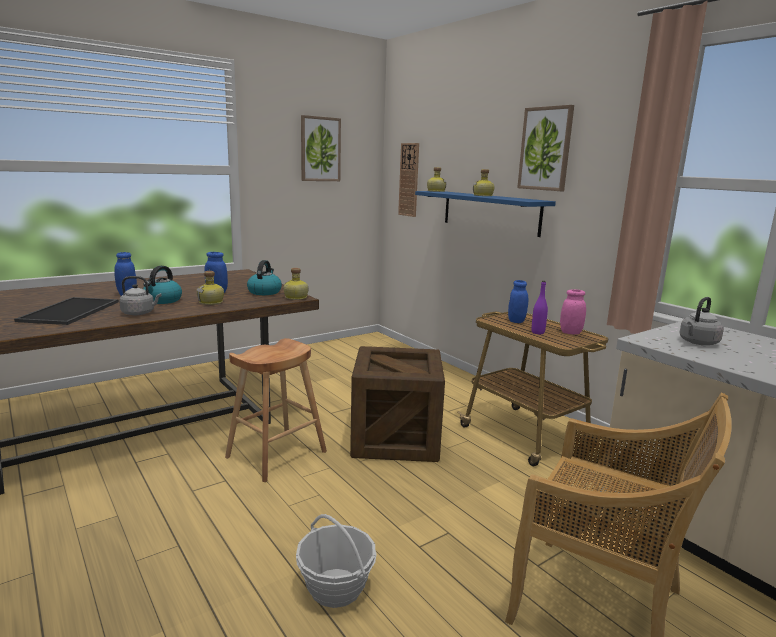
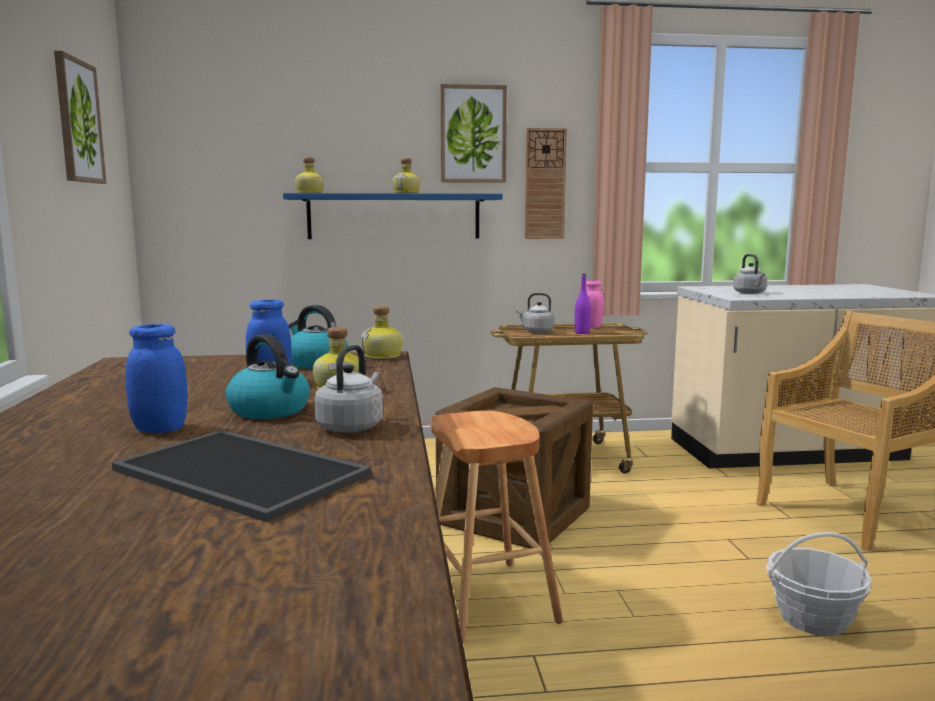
camera: 60 degrees left, 5 degrees down
wall clock [398,143,419,217] -> wall clock moved to [525,128,567,239]
blue jar [508,280,528,323] -> grey kettle [516,293,555,333]

